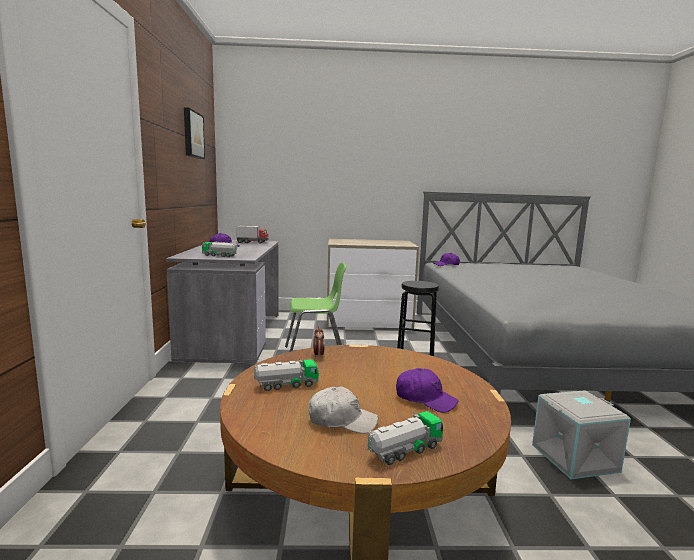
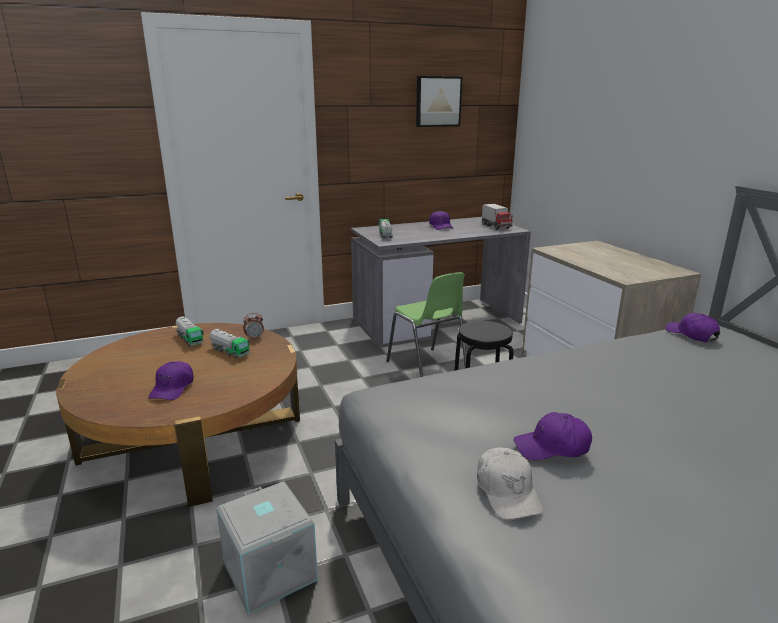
camera: 70 degrees right, 10 degrees up
white cap [309,387,378,434] -> white cap moved to [477,447,543,520]
toy truck [368,411,443,465] -> toy truck moved to [210,329,250,359]
none -> purple cap [514,412,592,460]

